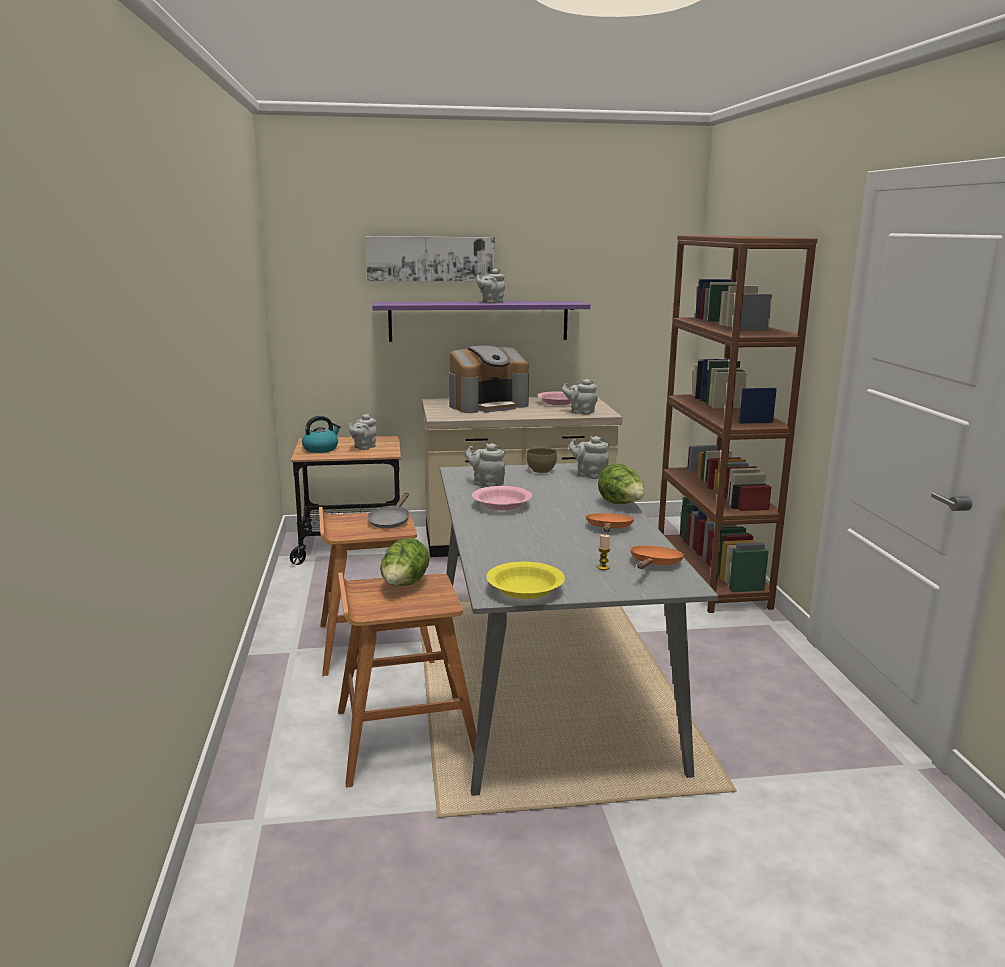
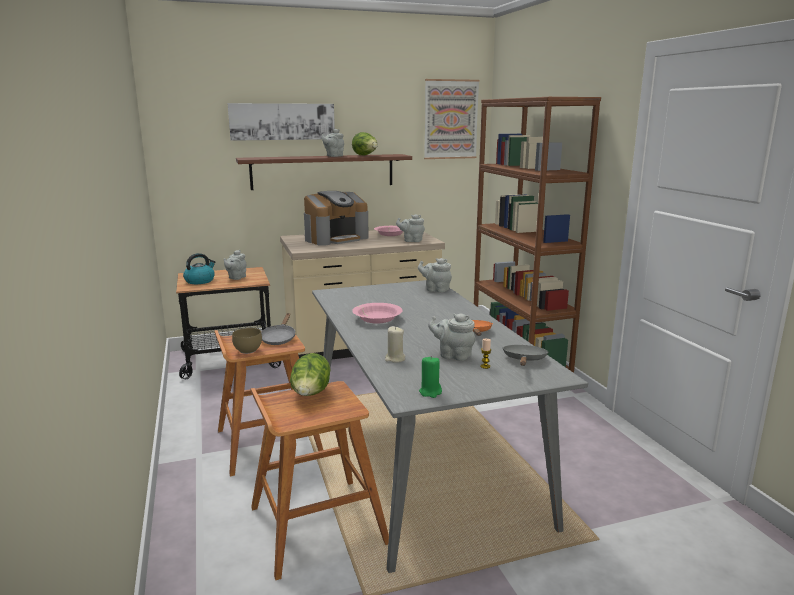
camera: 10 degrees left, 0 degrees up
purple shelf [372,301,590,342] -> brown shelf [236,154,412,190]
grey teapot [465,443,505,487] -> grey teapot moved to [428,313,476,361]
yellow bowl [486,562,565,599] -> green candle [419,356,442,398]
brown bowl [527,448,557,473] -> brown bowl moved to [232,328,262,354]
lettuce [598,464,644,504] -> lettuce moved to [352,132,378,156]
orange frying pan [630,545,684,569] -> grey frying pan [503,345,548,366]
none -> beige candle [385,326,405,363]
none -> picture [424,79,479,159]

